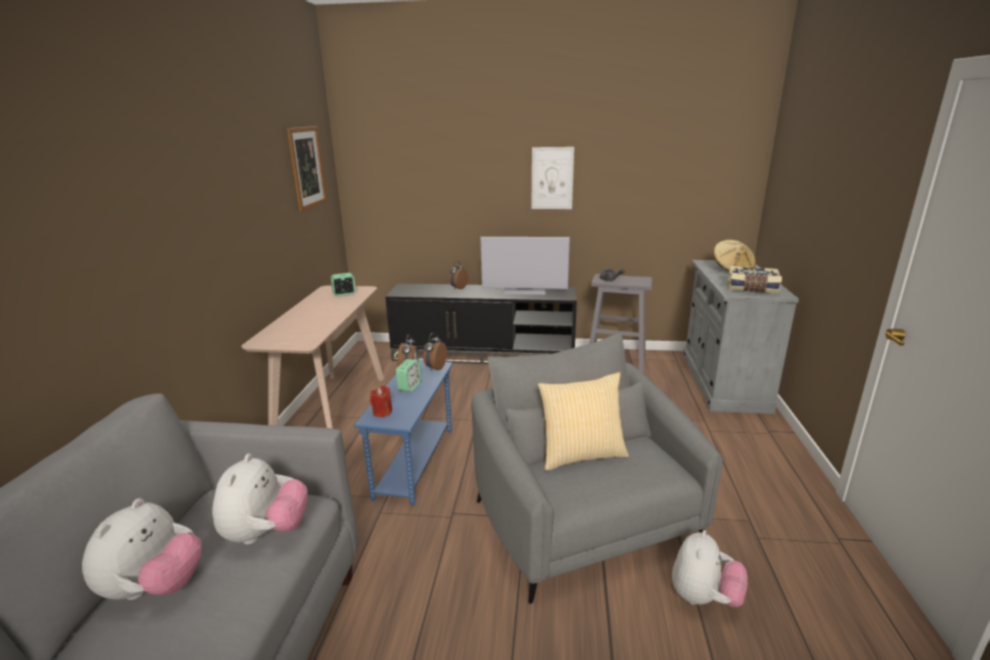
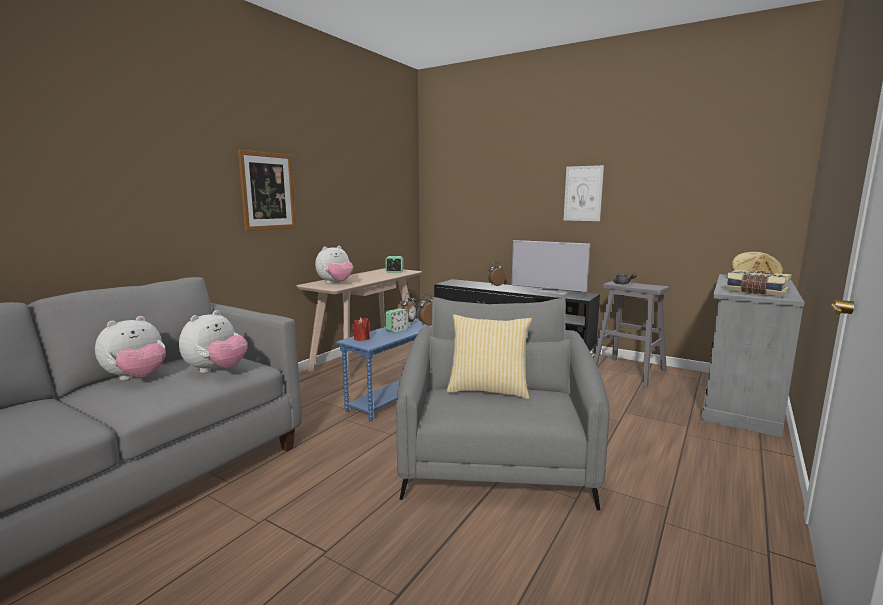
camera: 25 degrees right, 10 degrees down
picture [287,126,327,211] -> picture moved to [238,150,296,231]
plush toy [672,530,747,607] -> plush toy moved to [315,246,353,284]

